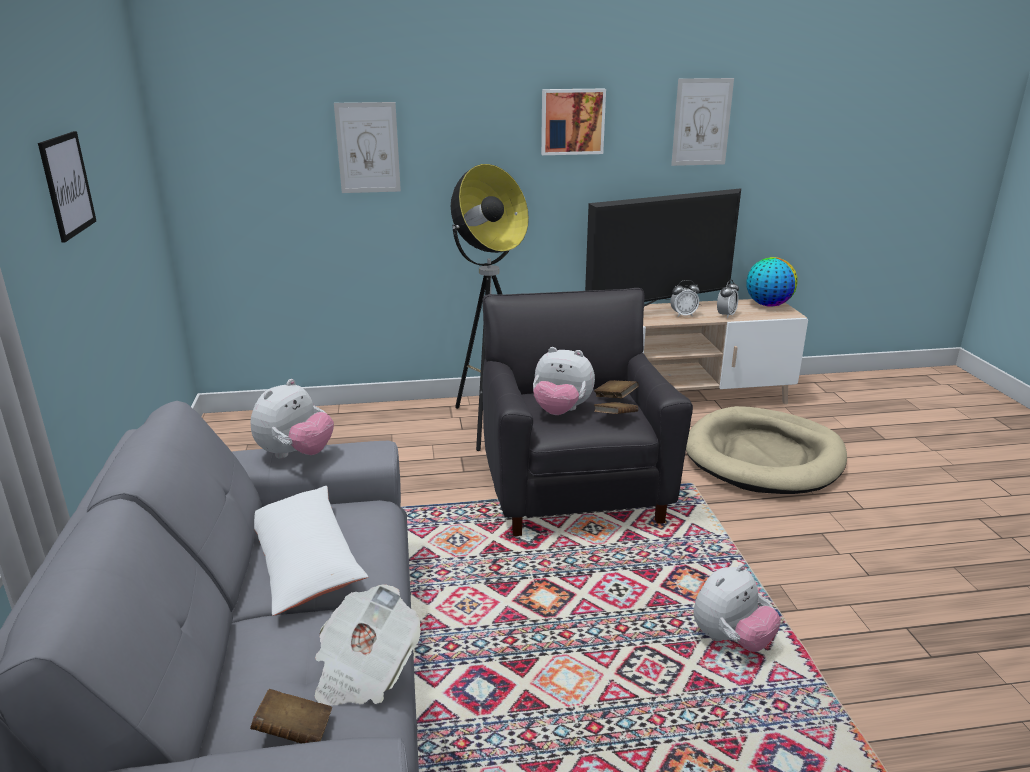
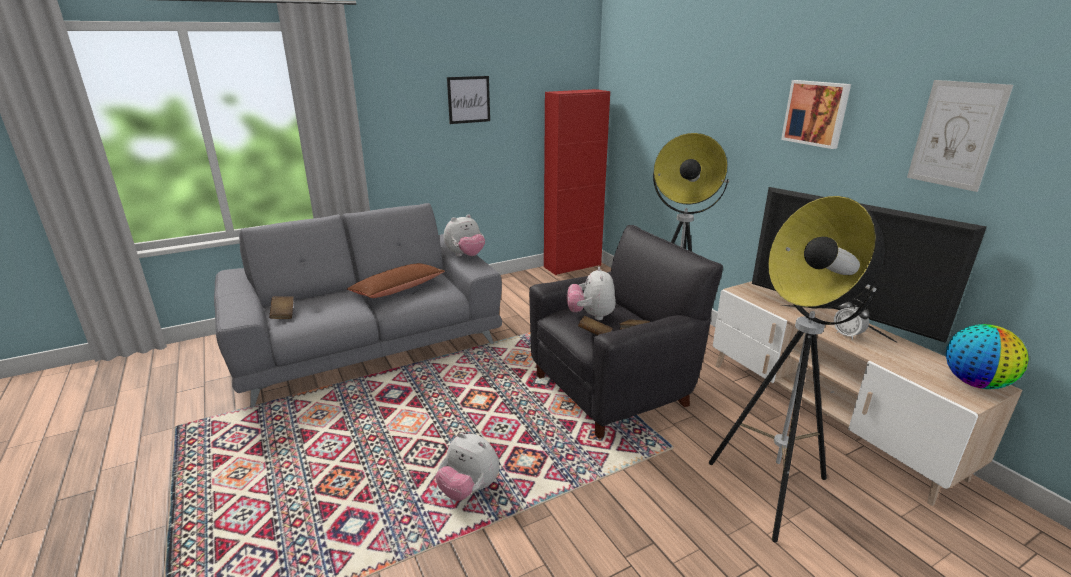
camera: 70 degrees right, 0 degrees up
plush toy [250,379,334,459] -> plush toy turned 45 degrees counterclockwise [444,214,485,256]
white pillow [254,486,368,616] -> brown pillow [347,263,445,298]
newspaper [315,584,421,706] -> none
picture [334,102,401,193] -> none
beige dog bed [686,406,847,494] -> floor lamp [709,196,885,542]
alarm clock [717,280,739,319] -> none
none -> red cabinet [544,89,610,275]

